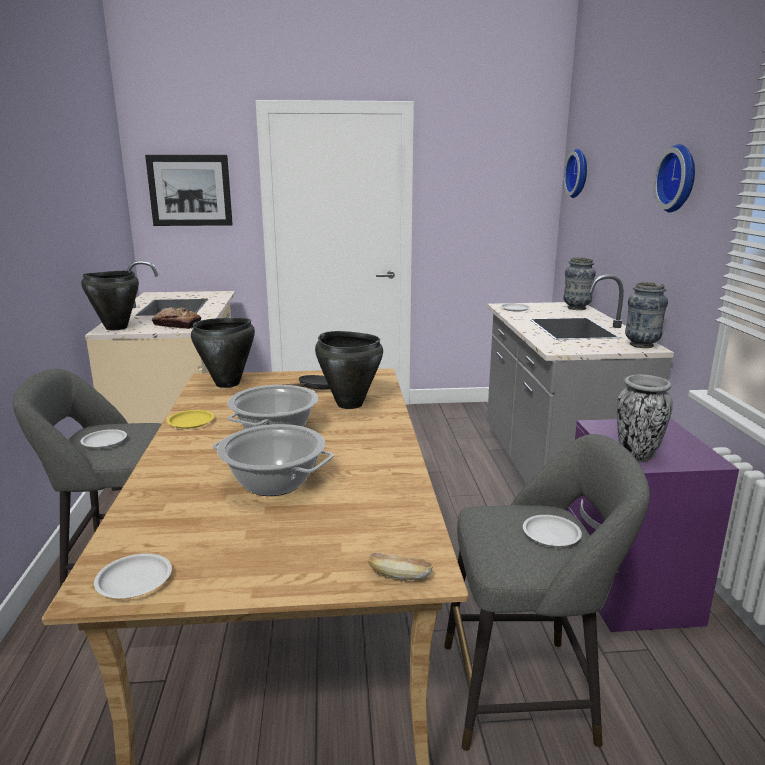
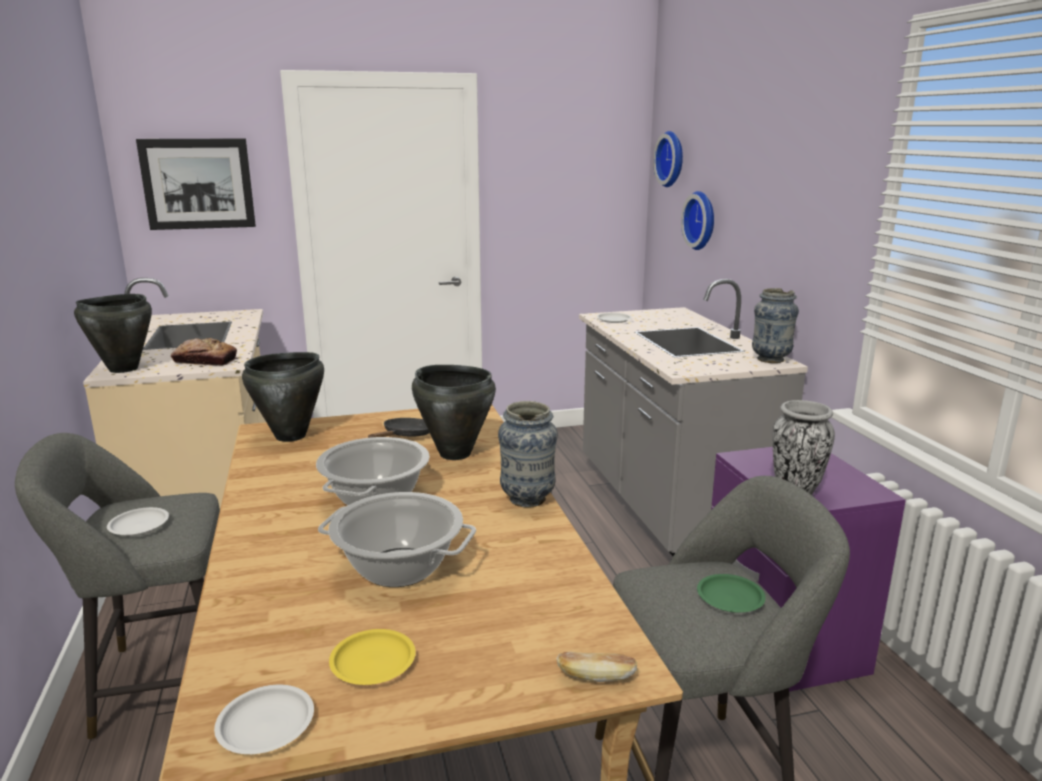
camera: 10 degrees left, 0 degrees up
yellow plate [167,410,214,429] -> yellow plate moved to [329,629,416,685]
white plate [523,515,582,546] -> green plate [697,574,766,613]
vase [563,257,596,310] -> vase moved to [498,401,558,508]
wall clock [653,144,695,212] -> wall clock moved to [681,191,714,250]

